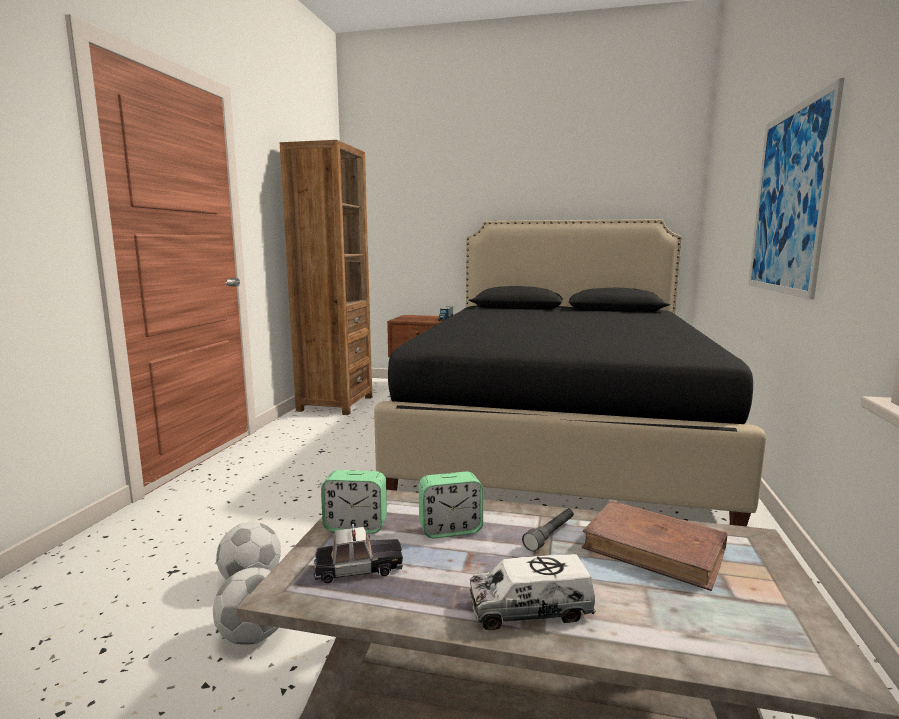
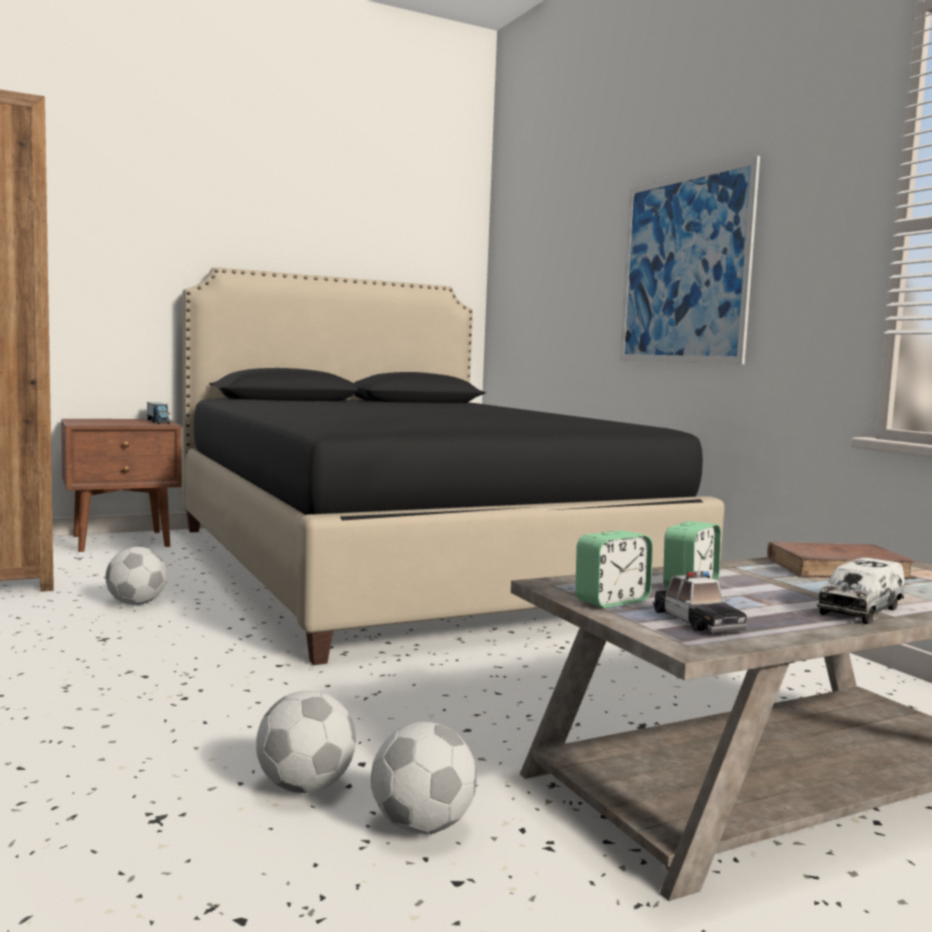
camera: 40 degrees left, 5 degrees down
toy car [314,524,403,583] -> toy car turned 120 degrees clockwise [653,571,747,633]
grey flashlight [522,508,574,552] -> none
none -> football [105,547,167,605]

